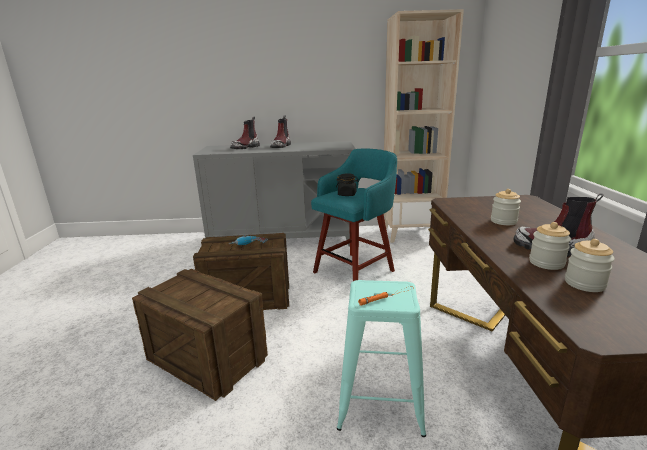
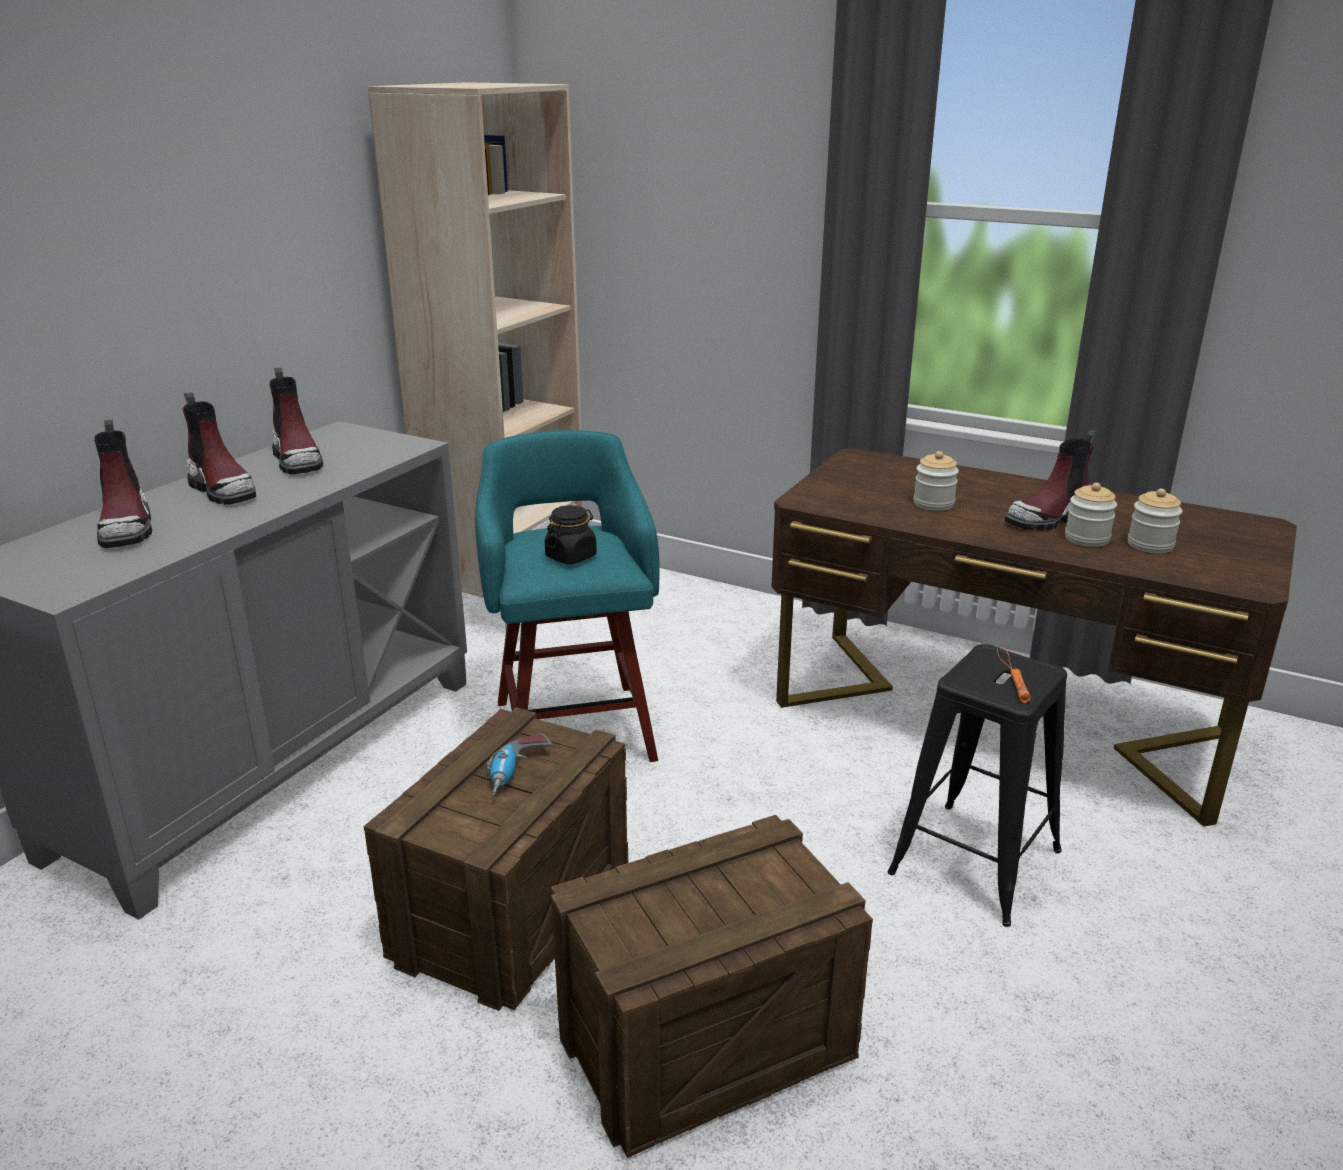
camera: 60 degrees left, 5 degrees up
turquoise stool [337,280,426,437] -> black stool [887,644,1067,927]
none -> boot [269,367,323,475]

